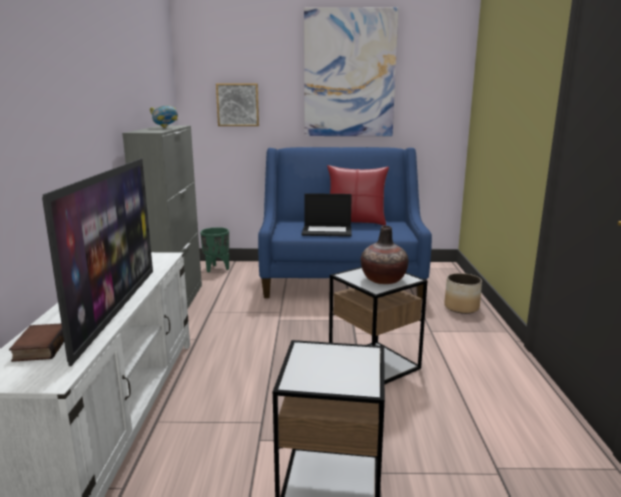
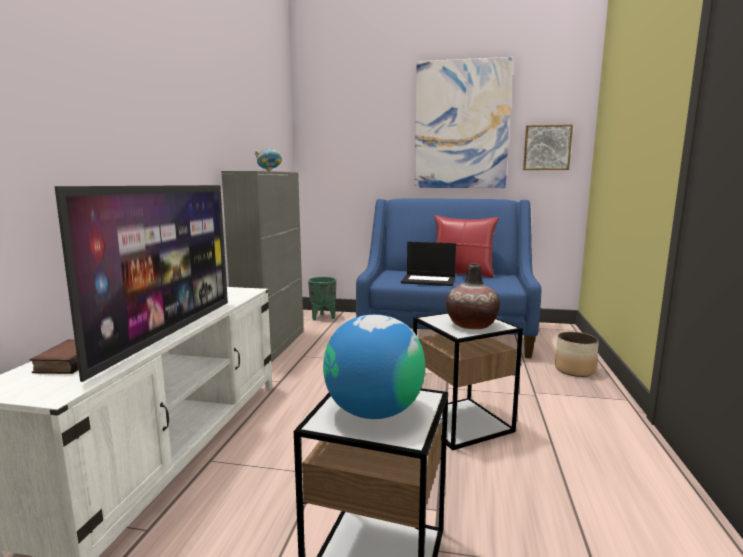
camera: 10 degrees right, 5 degrees down
picture [216,84,259,126] -> picture moved to [523,124,573,170]
none -> globe [323,314,425,419]

